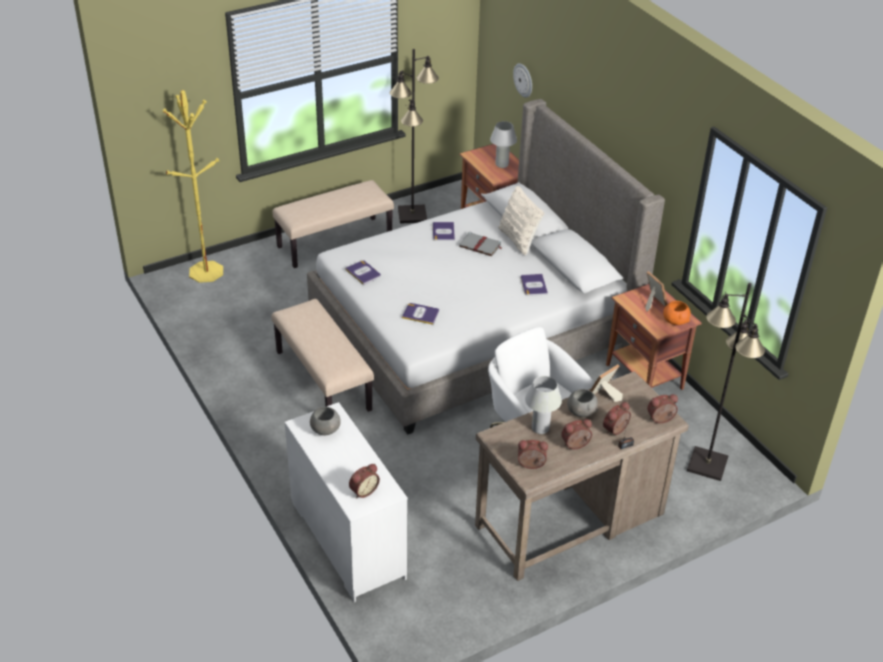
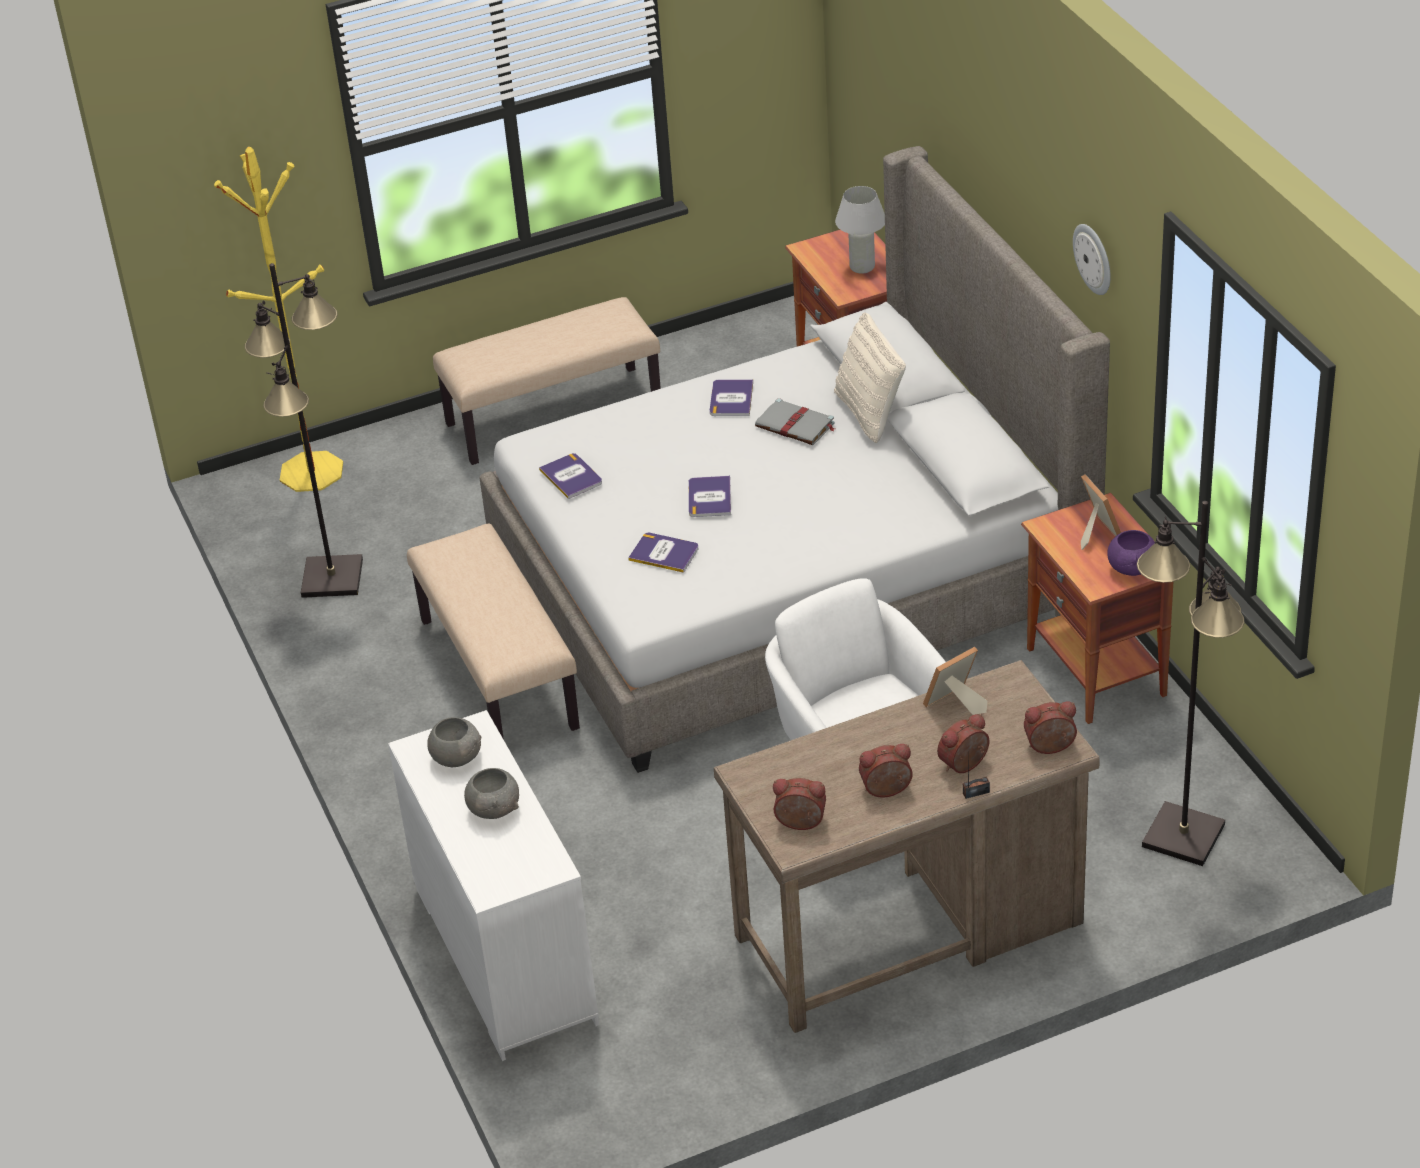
camera: 10 degrees right, 0 degrees up
alarm clock [349,464,380,498] -> none
black floor lamp [390,49,439,224] -> black floor lamp moved to [245,263,363,598]
wall clock [513,63,532,98] -> wall clock moved to [1073,224,1111,295]
book [521,274,548,296] -> book moved to [689,476,731,517]
white table lamp [525,376,562,434] -> none
grey bowl [567,389,598,417] -> grey bowl moved to [464,768,519,819]
orange bowl [663,301,691,325] -> purple bowl [1107,530,1155,576]

